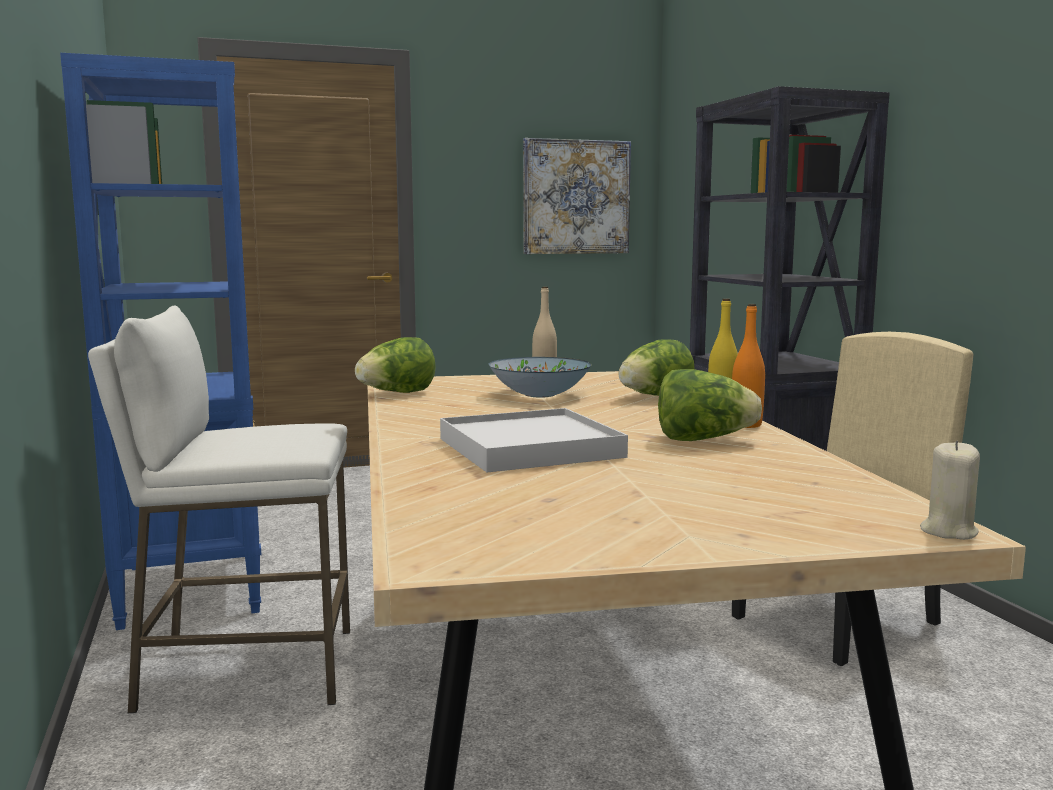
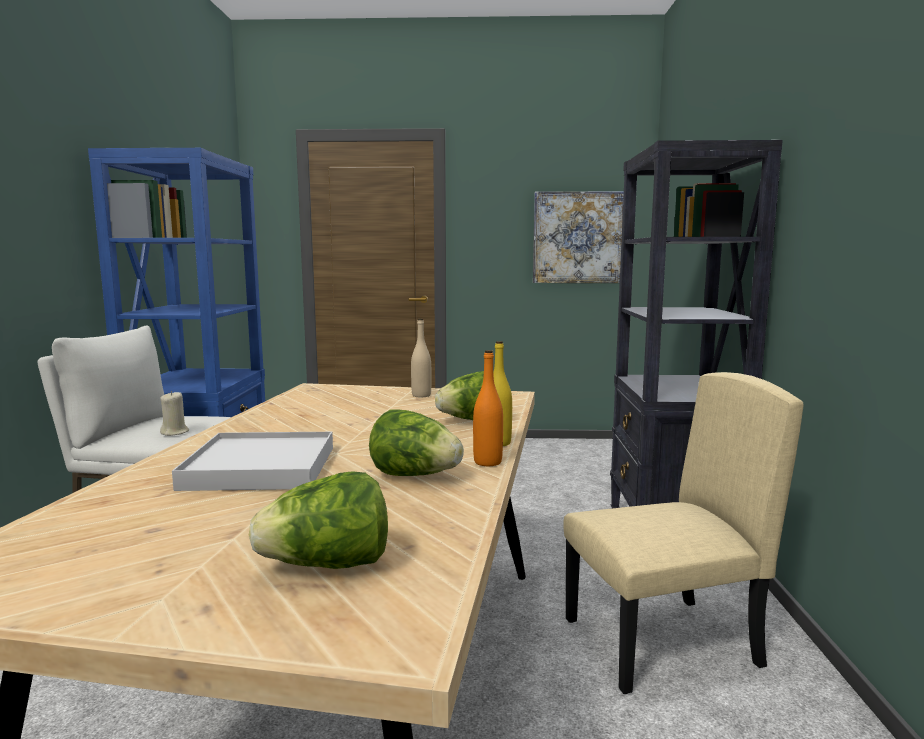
camera: 20 degrees right, 0 degrees up
lettuce [355,337,436,393] -> lettuce moved to [249,471,388,569]
bowl [488,357,592,397] -> none
beige candle [920,441,980,540] -> beige candle moved to [160,391,189,436]

